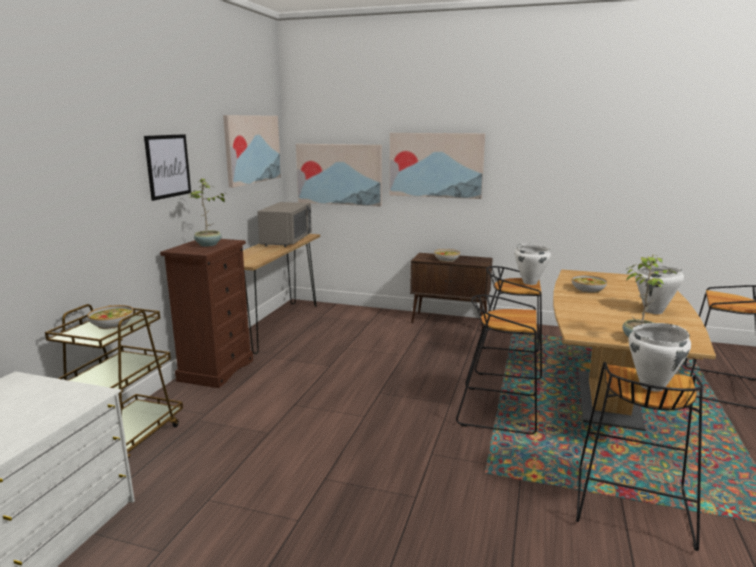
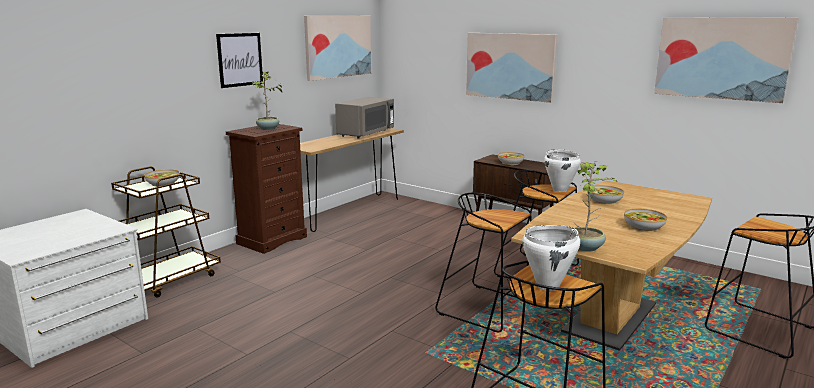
camera: 20 degrees right, 0 degrees up
picture [296,144,382,207] -> picture moved to [654,17,799,103]
white cooking pot [635,265,684,314] -> bowl [624,209,667,232]

